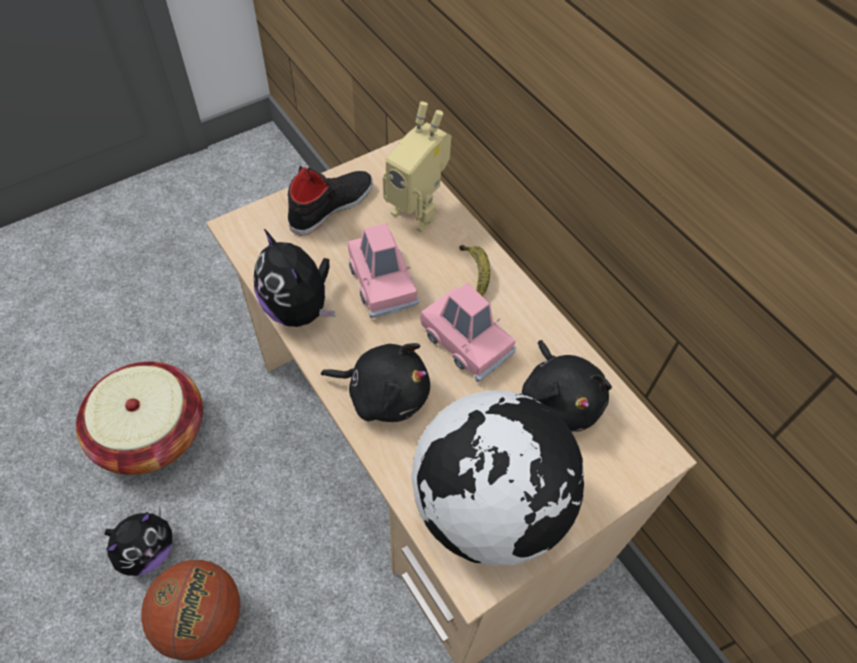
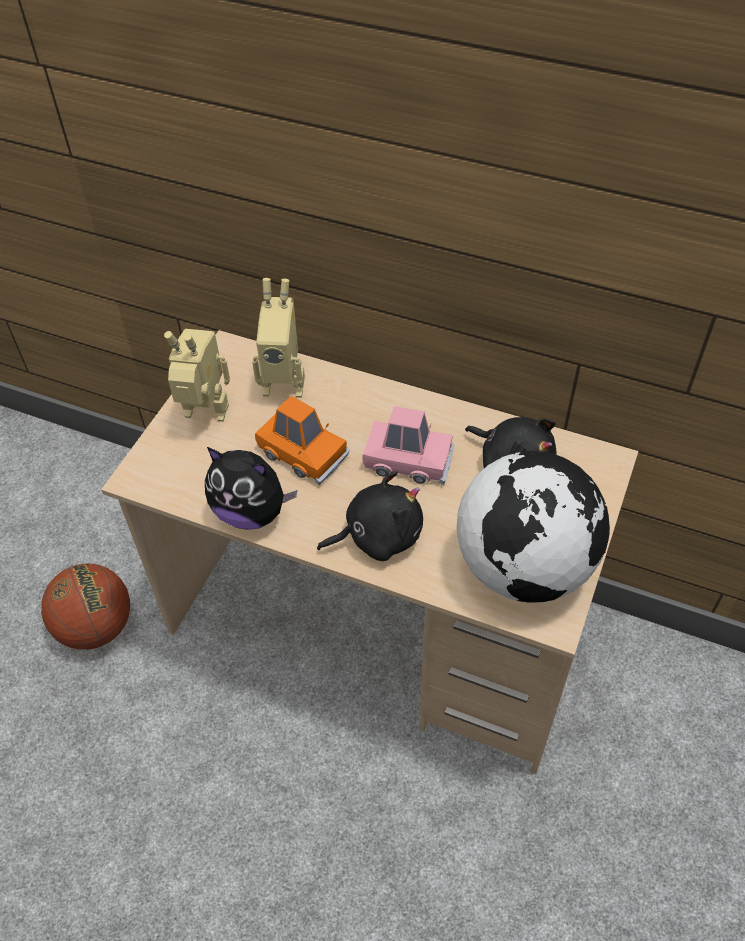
camera: 30 degrees left, 5 degrees down
basket [76,362,203,475] -> none
plush toy [105,509,172,576] -> none
basketball [142,560,241,660] -> basketball moved to [41,564,130,650]
black shoe [288,165,373,236] -> toy robot [164,329,230,422]
pink toy car [348,223,420,318] -> orange toy car [255,396,349,485]
banana [459,245,490,296] -> none

